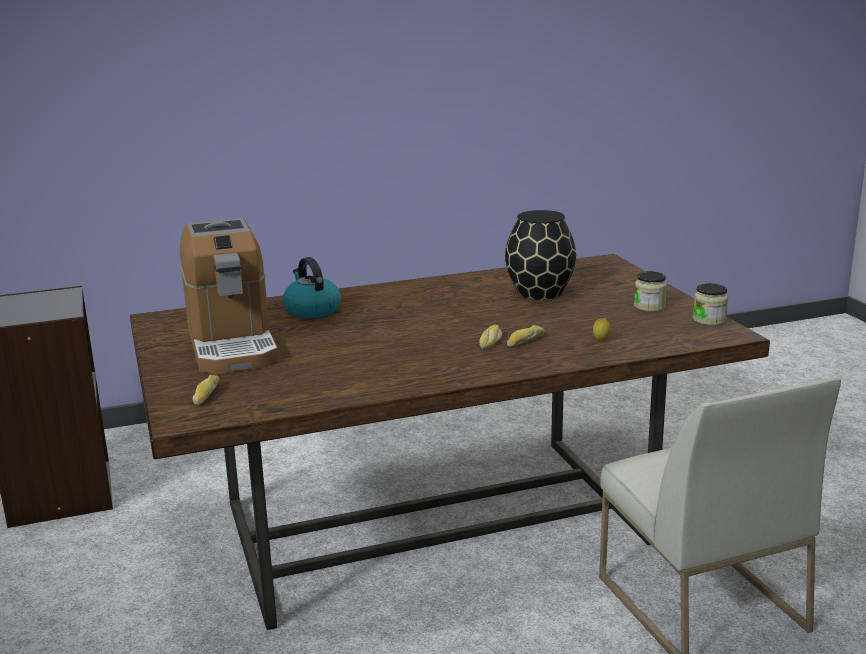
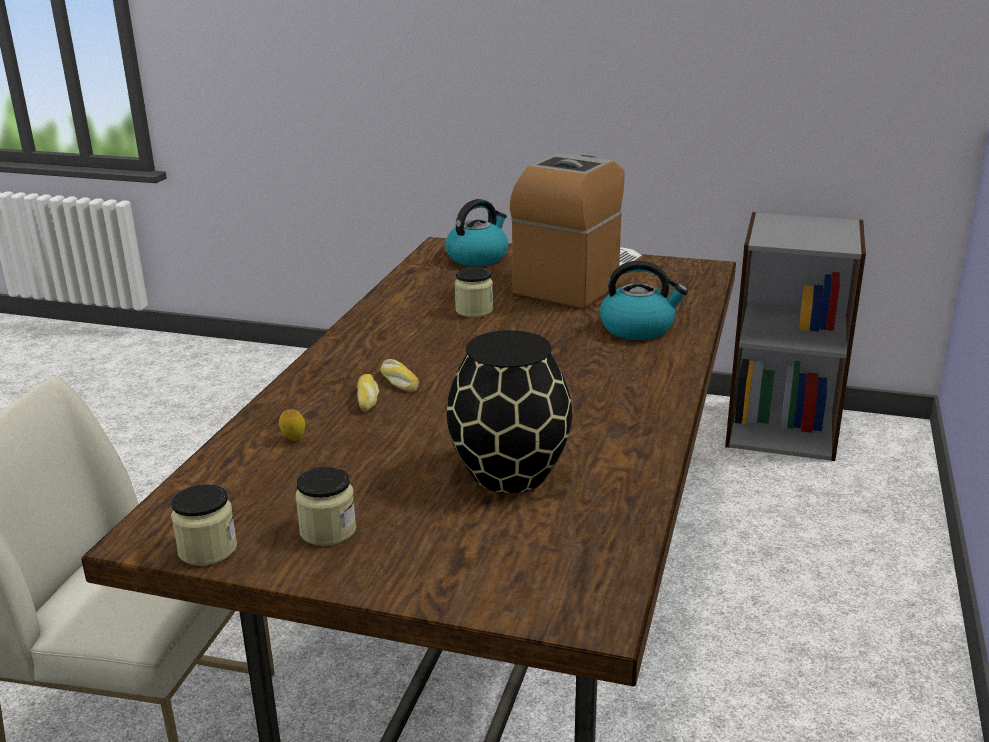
camera: 125 degrees right, 5 degrees up
coffee machine [180,218,279,374] -> coffee machine turned 105 degrees clockwise [510,153,642,309]
bread [193,375,220,405] -> kettle [445,199,508,266]
none -> jar [455,267,493,317]

